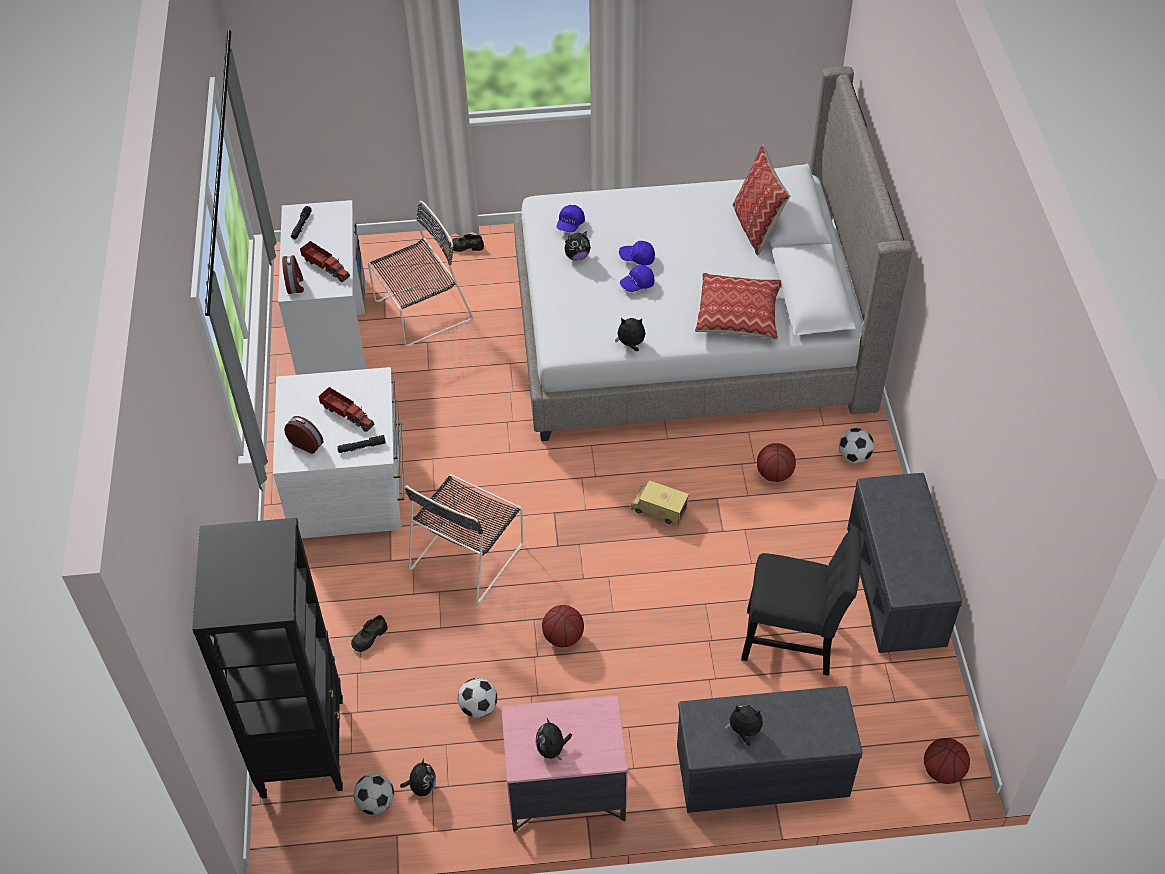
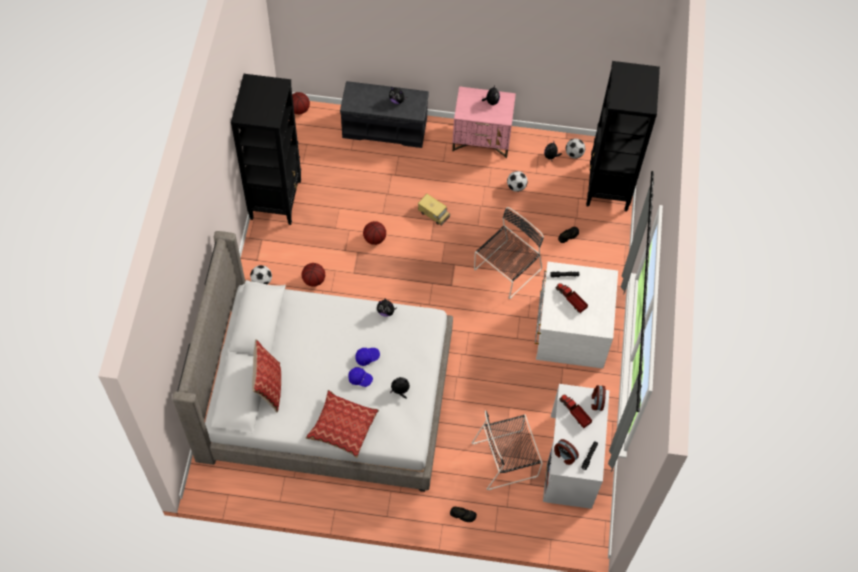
camera: 170 degrees left, 10 degrees up
alarm clock [284,416,323,454] -> alarm clock moved to [554,439,579,465]
basketball [542,605,584,648] -> basketball moved to [363,221,386,245]
blue cap [556,205,585,232] -> none
toy truck [631,480,689,525] -> toy truck moved to [418,194,450,226]
pillow [695,273,781,340] -> pillow moved to [306,390,379,458]
black chair [741,529,861,676] -> none
grey bench [847,473,962,653] -> black bookcase [231,74,301,225]

